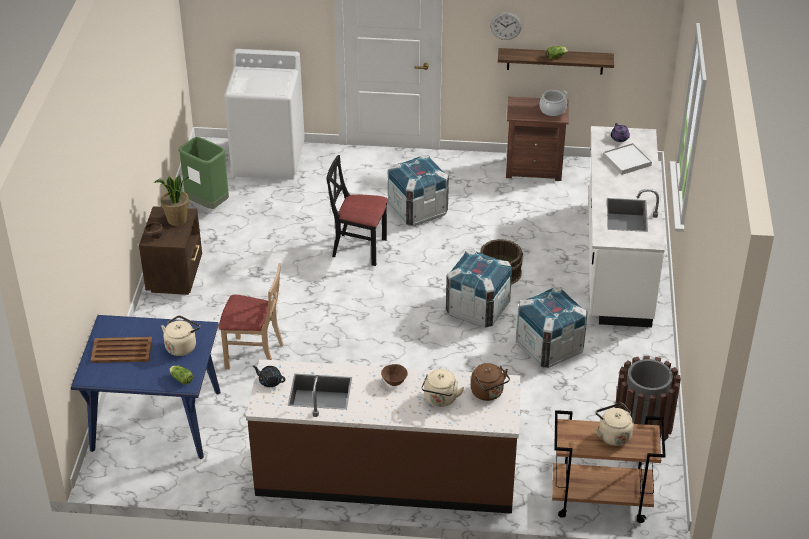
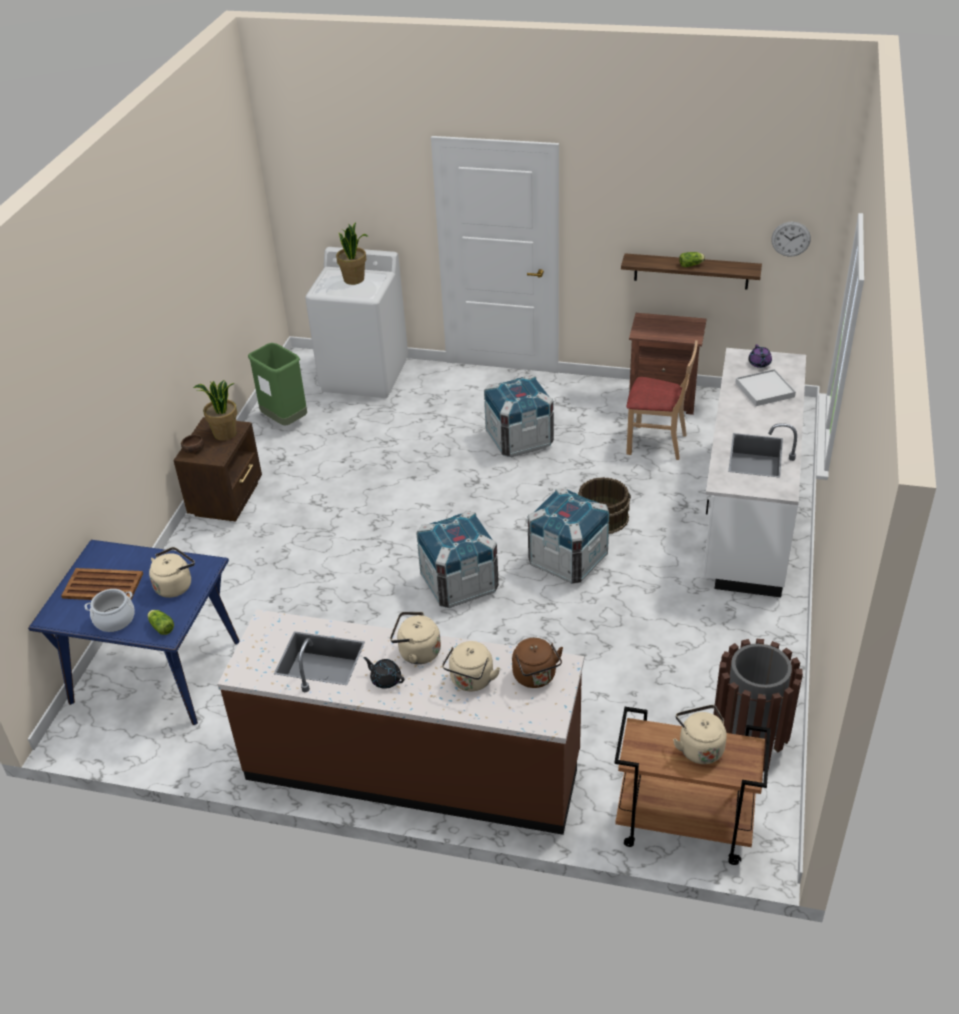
camera: 10 degrees right, 0 degrees up
beige chair [219,263,284,370] -> beige chair moved to [626,340,698,460]
black teapot [253,365,285,387] -> black teapot moved to [363,657,404,689]
black chair [326,155,388,266] -> none
brown bowl [381,364,408,386] -> beige kettle [390,612,441,664]
wall clock [490,12,522,40] -> wall clock moved to [771,222,811,257]
crate [516,287,588,368] -> crate moved to [416,511,499,608]
cooking pot [540,90,567,116] -> cooking pot moved to [85,589,135,632]
none -> potted plant [336,222,368,285]

